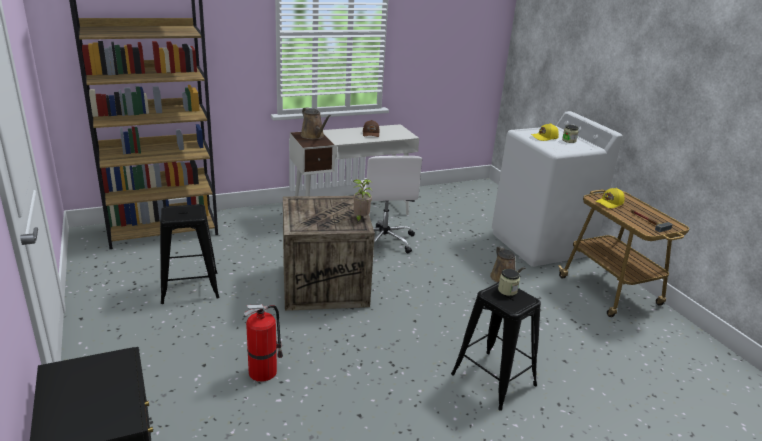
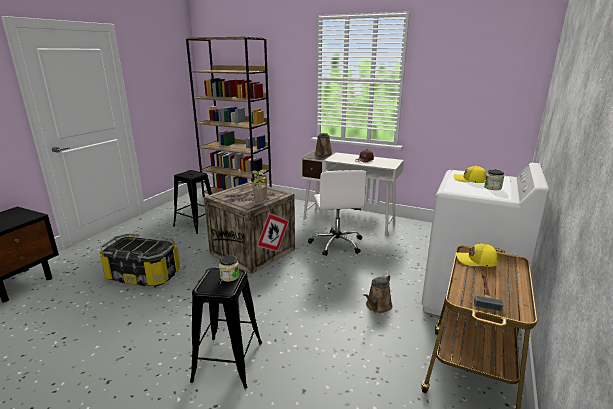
camera: 50 degrees right, 5 degrees down
fire extinguisher [244,304,283,382] -> storage box [100,233,180,287]
white office chair [359,156,422,254] -> white office chair turned 45 degrees counterclockwise [308,170,367,256]

